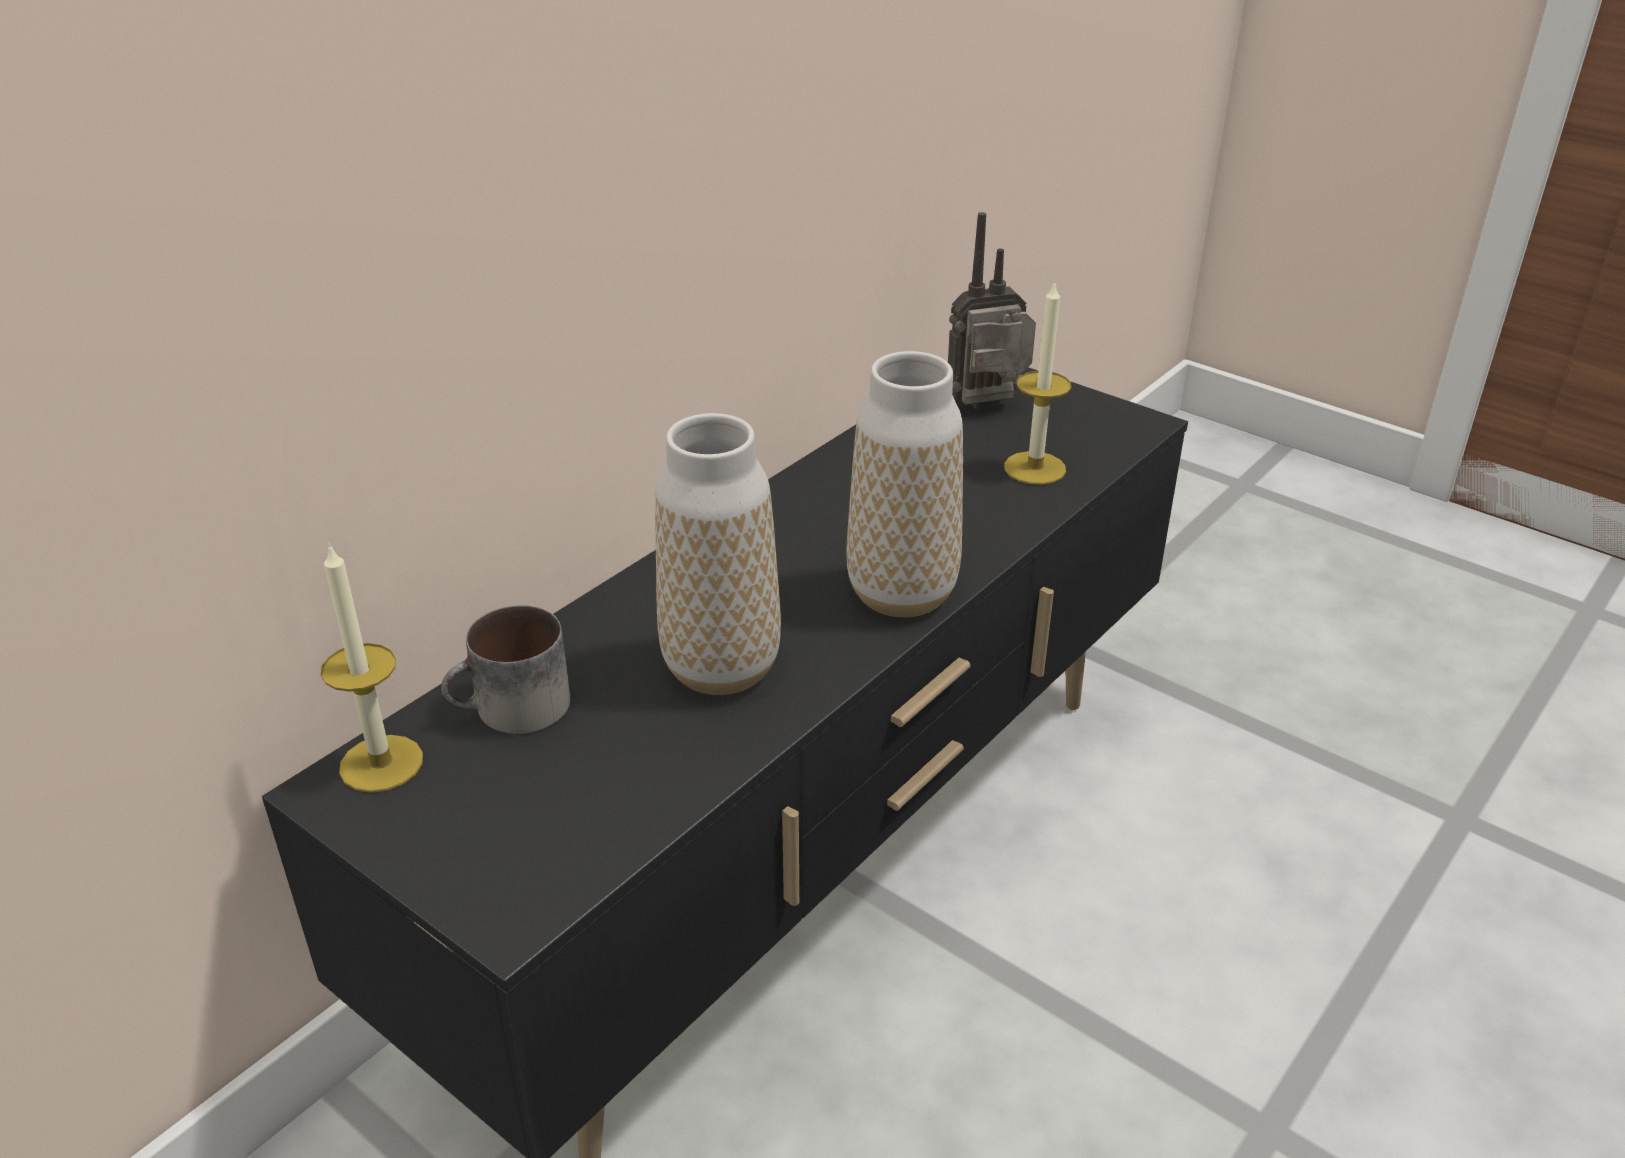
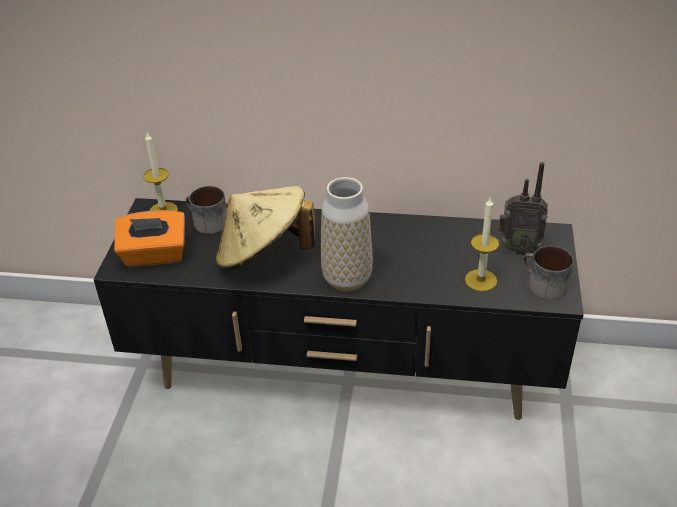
camera: 60 degrees right, 5 degrees up
vase [655,413,781,695] -> beige hat [216,186,315,271]
radio [948,212,1036,409] -> radio turned 150 degrees clockwise [498,162,548,255]
none -> orange tissue box [114,210,185,267]
none -> mug [523,246,573,299]

